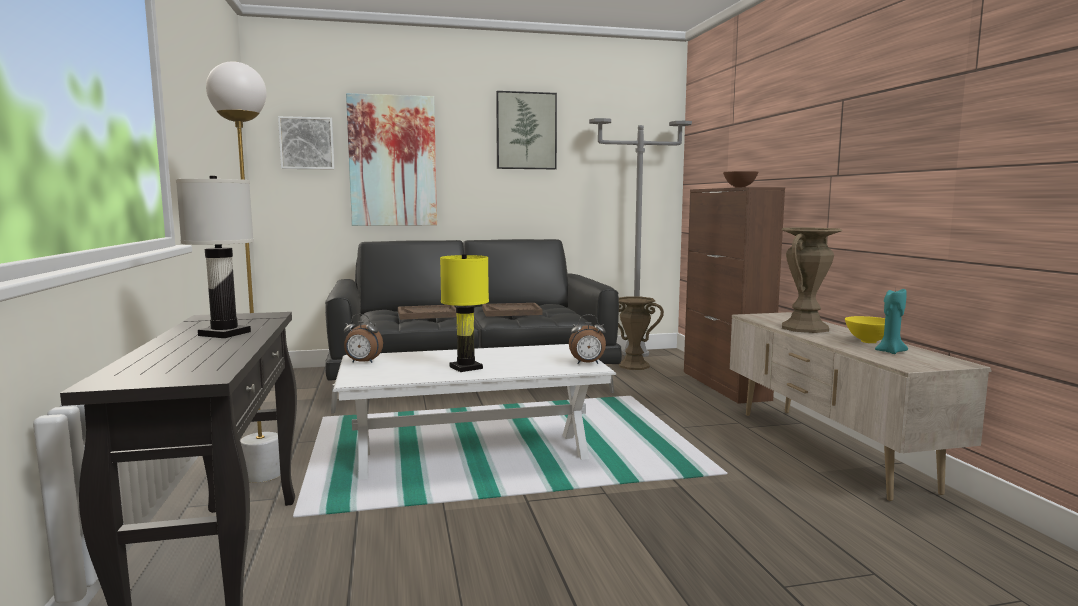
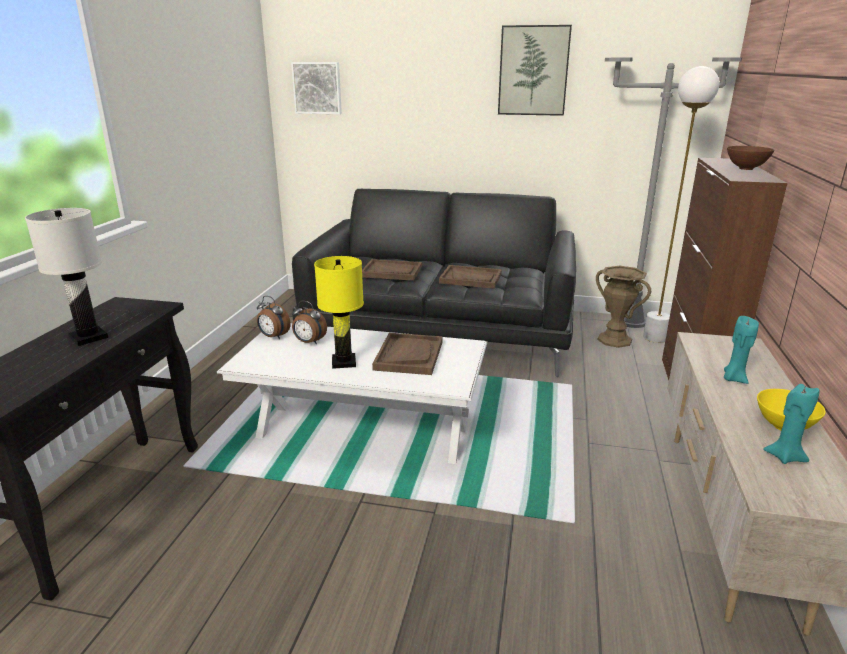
camera: 25 degrees right, 15 degrees up
white floor lamp [206,61,280,483] -> white floor lamp moved to [643,66,719,343]
picture [346,93,437,226] -> none
alarm clock [569,314,606,364] -> alarm clock moved to [292,301,327,344]
brown vase [782,227,842,333] -> turquoise candle [724,316,759,384]
none -> brown tray [372,333,443,375]

